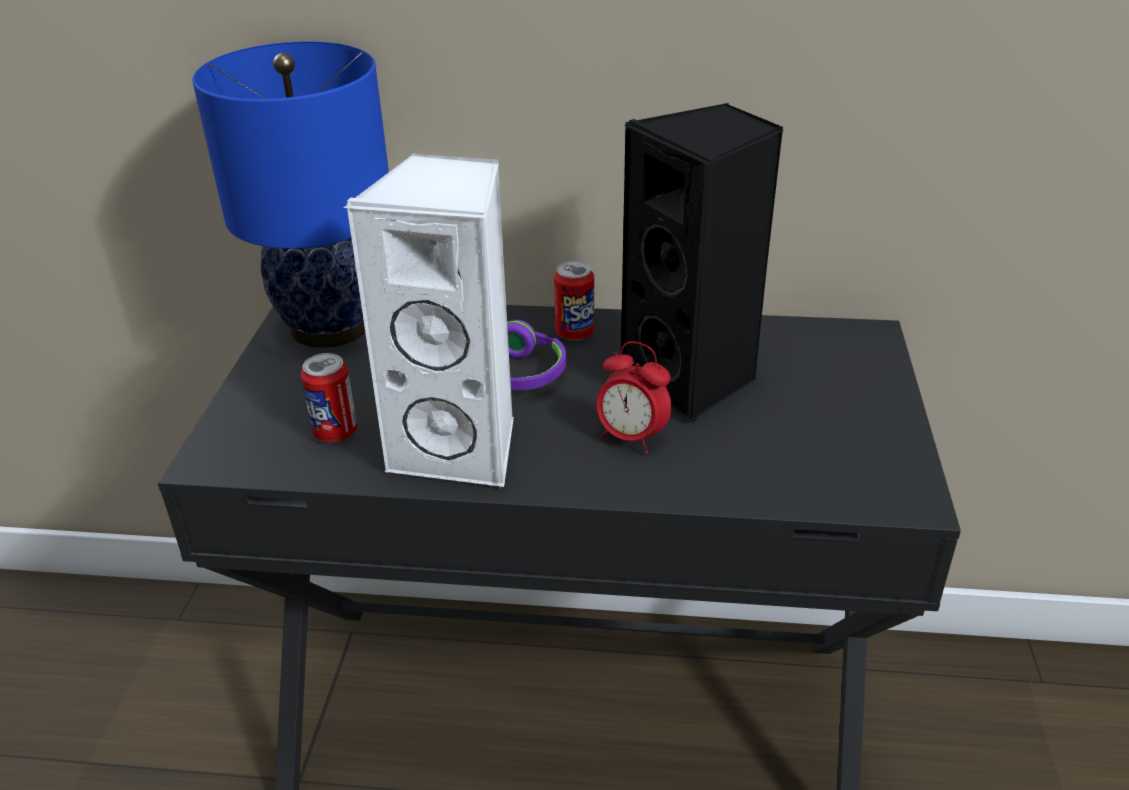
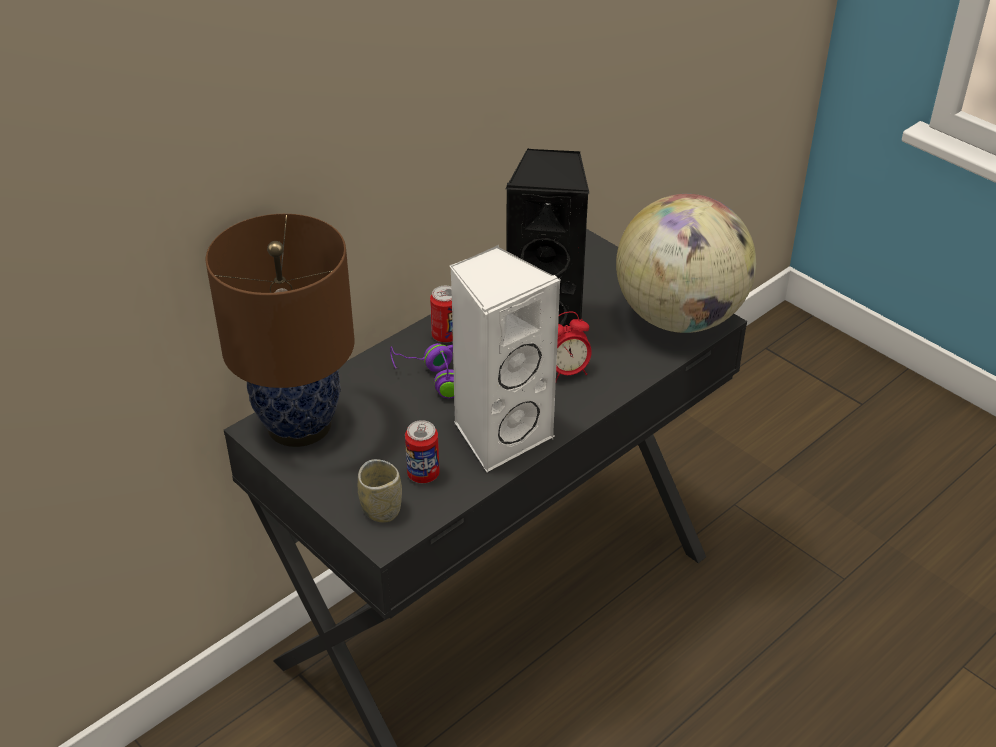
camera: 50 degrees left, 5 degrees up
blue table lamp [192,41,389,348] -> brown table lamp [206,214,354,447]
none -> cup [358,459,402,523]
none -> globe [616,194,756,333]

